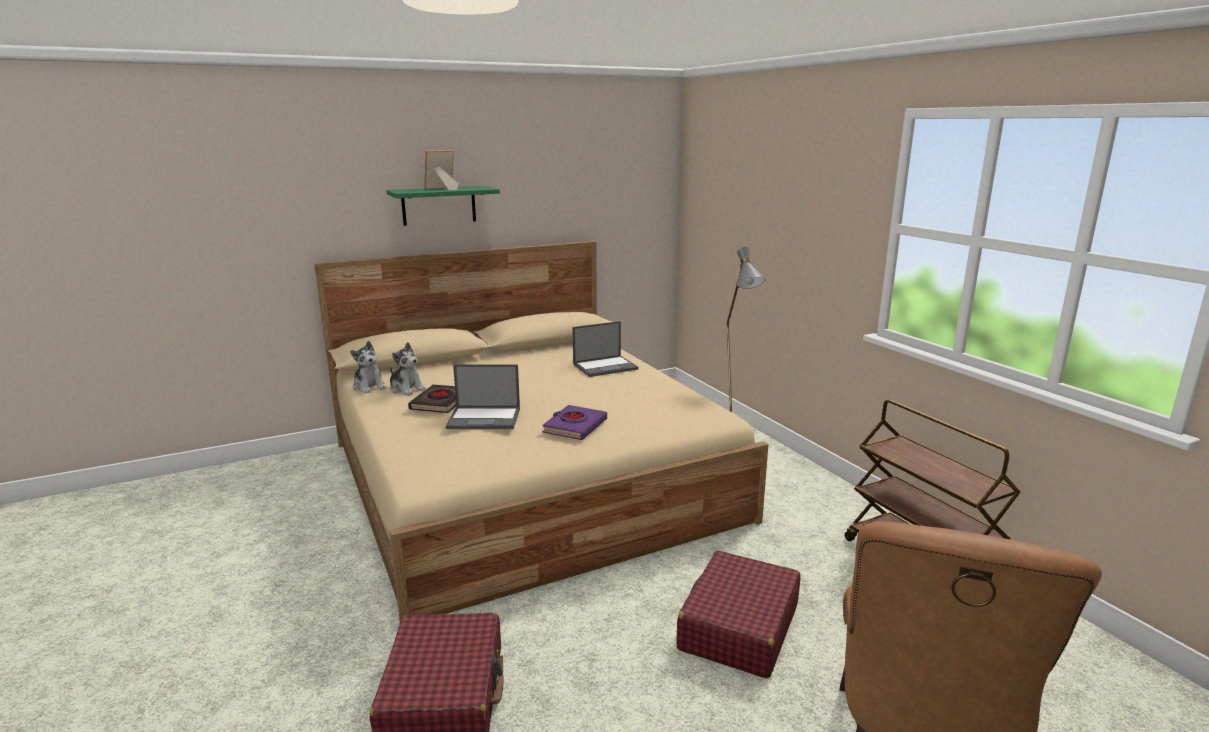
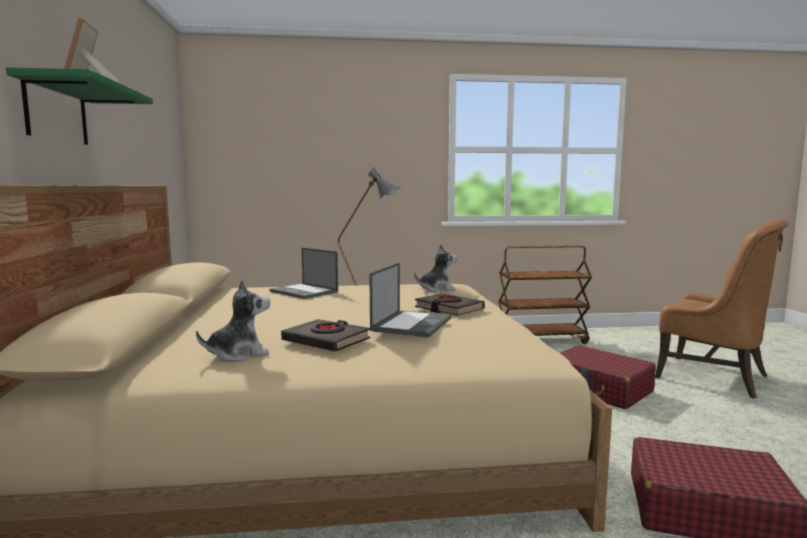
camera: 70 degrees left, 10 degrees down
plush toy [350,341,386,394] -> plush toy moved to [414,244,457,292]
purple book [542,405,607,440] -> black book [415,293,485,316]
laptop [573,321,638,377] -> laptop turned 135 degrees clockwise [269,248,338,299]

